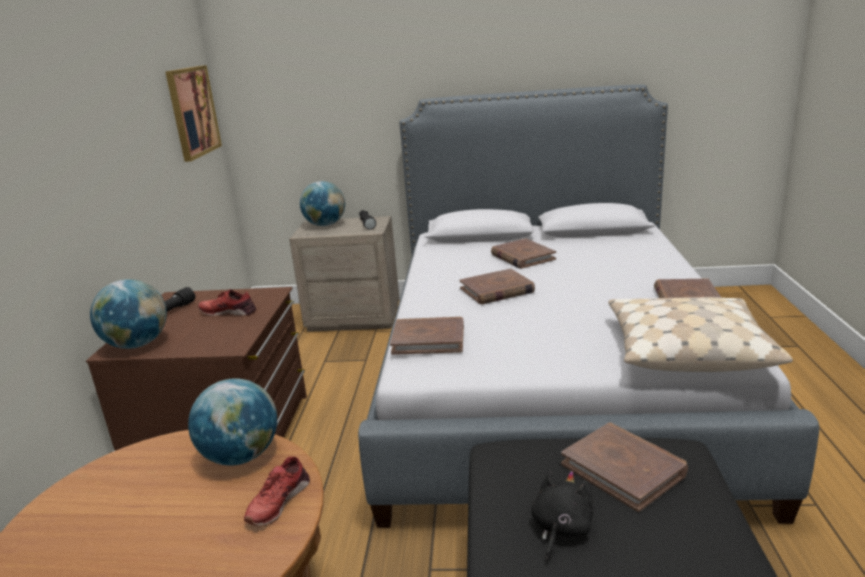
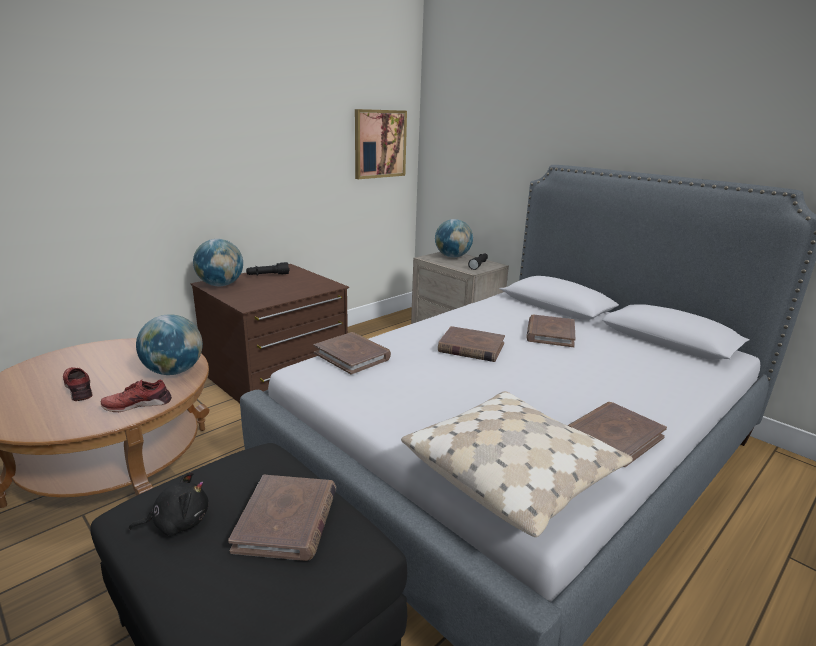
camera: 40 degrees right, 0 degrees up
red shoe [198,289,256,316] -> red shoe moved to [63,367,93,401]

